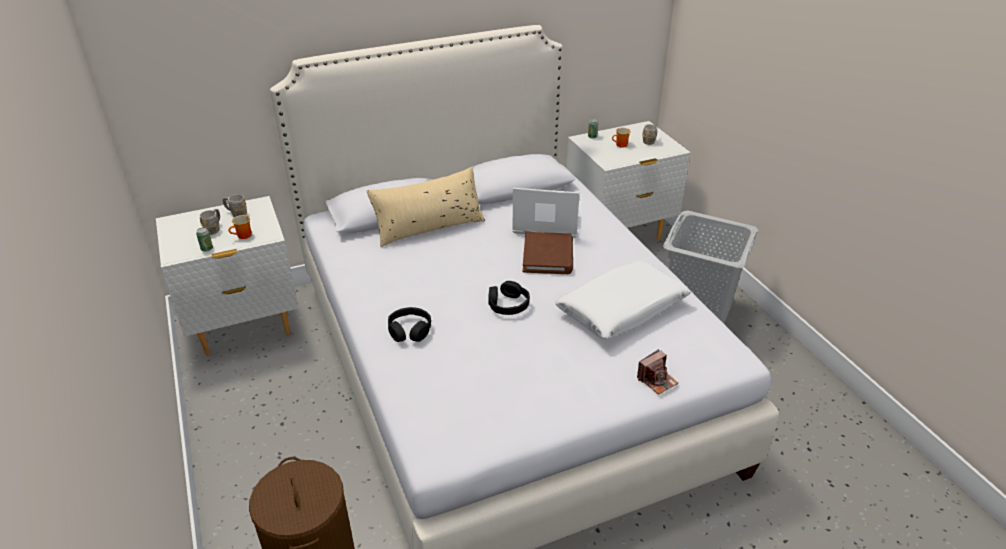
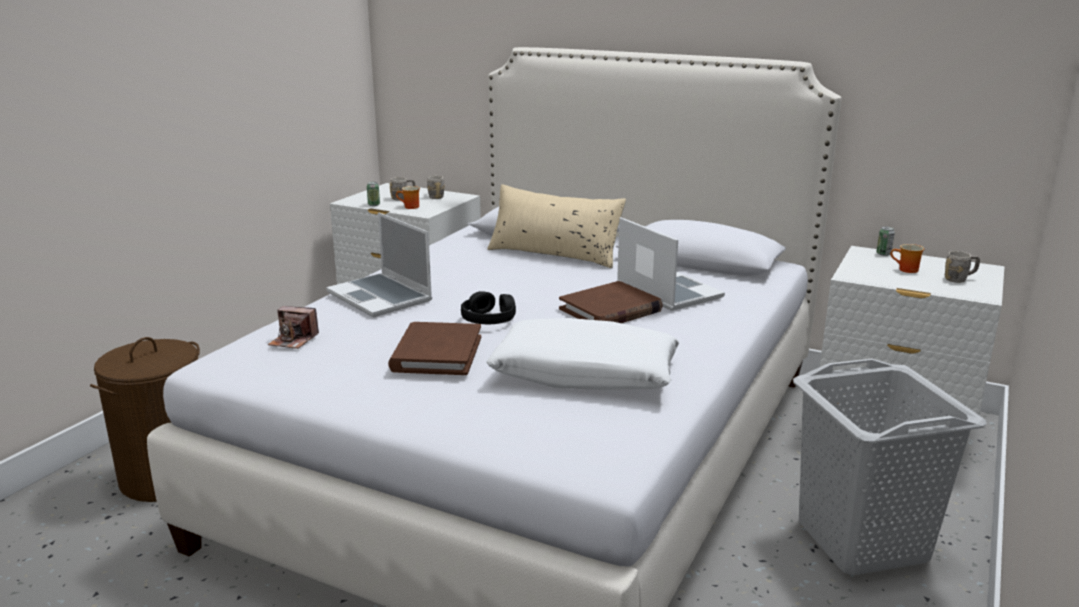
camera: 50 degrees right, 15 degrees down
black headphones [388,307,431,342] -> laptop [326,212,432,318]
camera [637,349,678,395] -> camera moved to [268,306,319,349]
none -> brown book [388,322,481,375]

